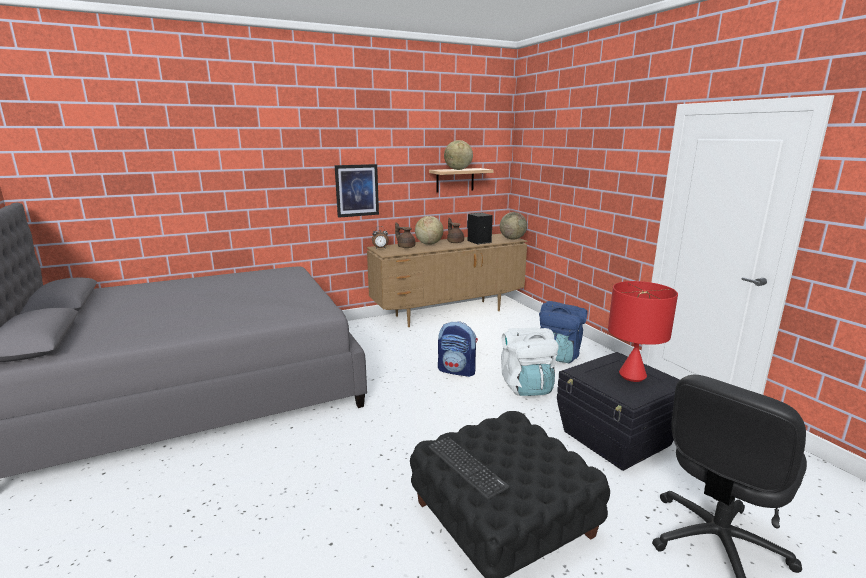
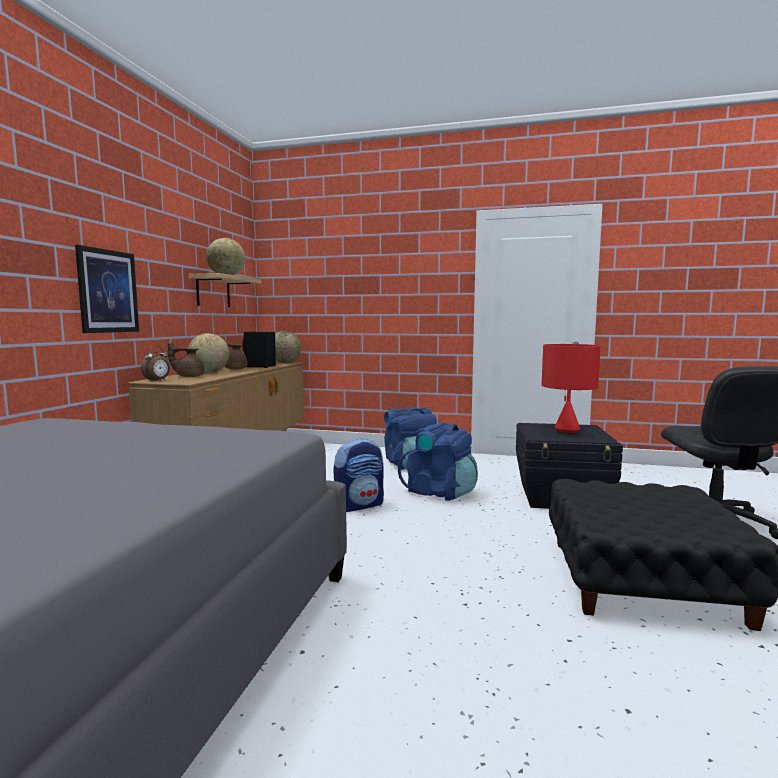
camera: 50 degrees left, 10 degrees down
keyboard [428,437,510,500] -> none
white backpack [501,328,559,396] -> blue backpack [398,422,478,501]

